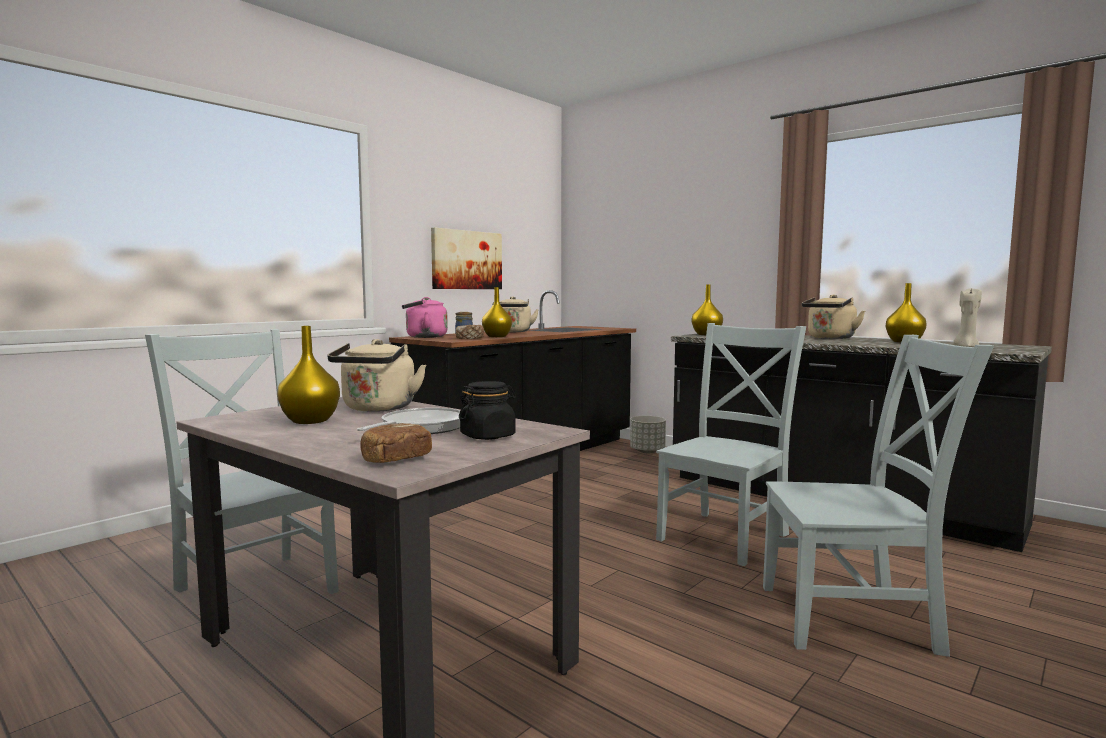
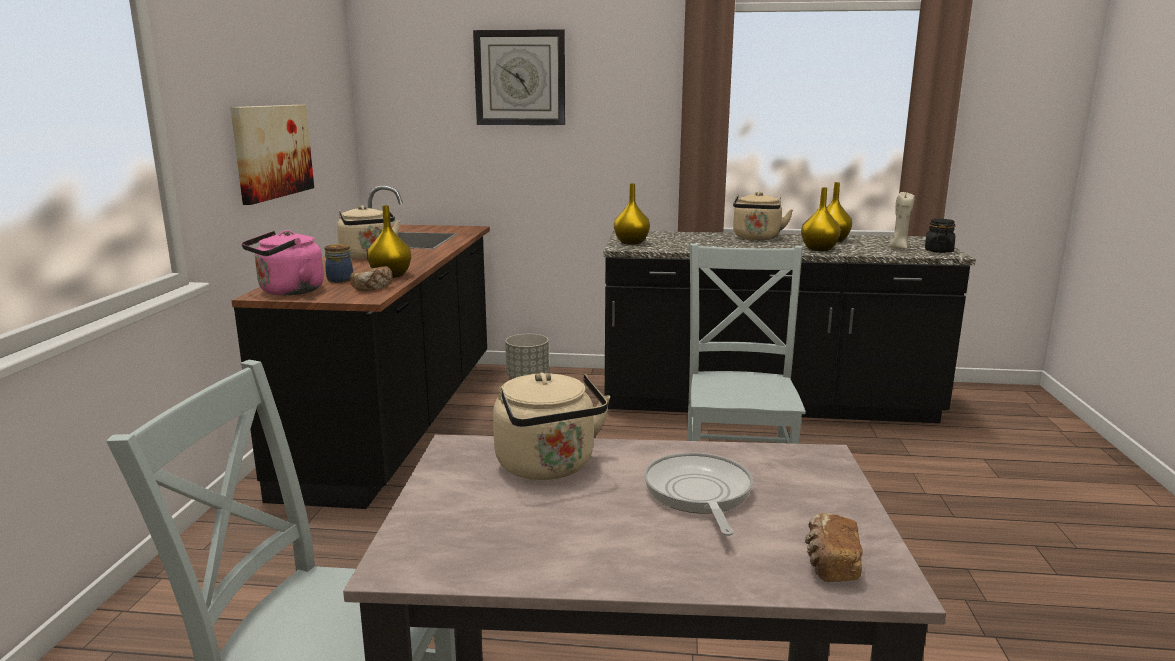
camera: 35 degrees left, 10 degrees up
yellow vase [277,326,340,424] -> yellow vase moved to [801,187,841,251]
black jar [459,381,516,440] -> black jar moved to [925,219,955,253]
grey chair [763,335,994,657] -> none
none -> wall clock [473,29,565,125]

